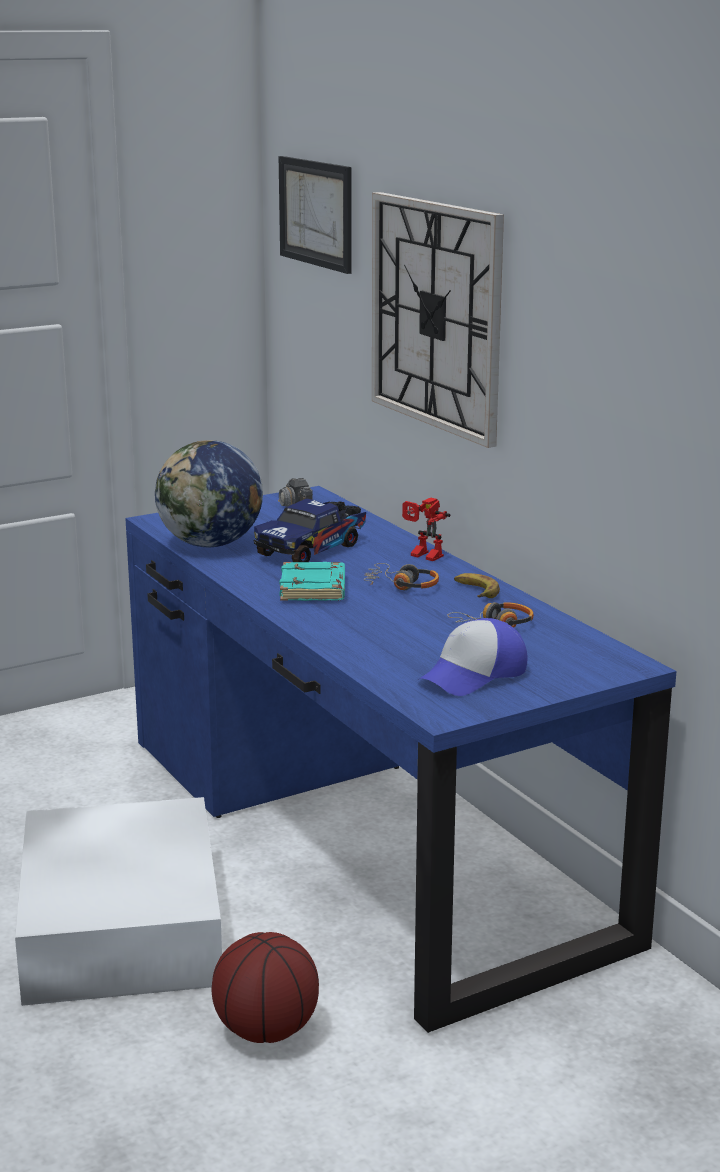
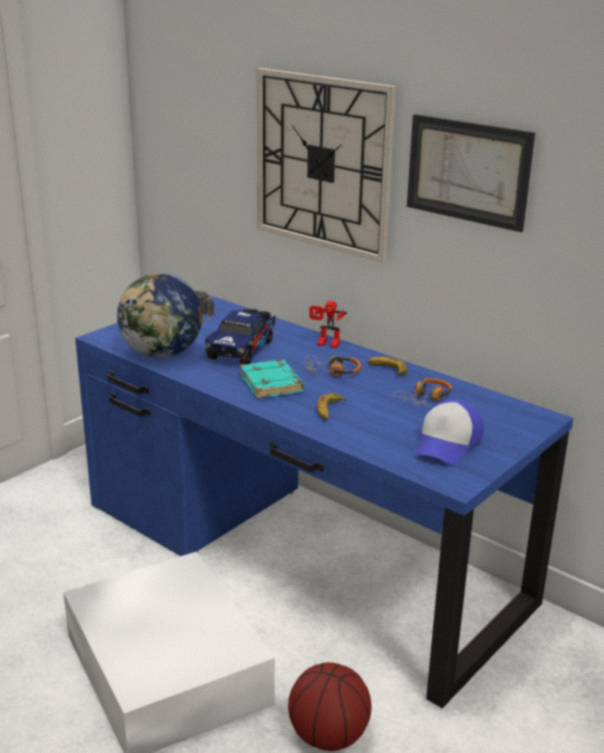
camera: 20 degrees left, 5 degrees up
picture [279,156,351,274] -> picture moved to [407,114,535,232]
none -> banana [317,393,347,420]

